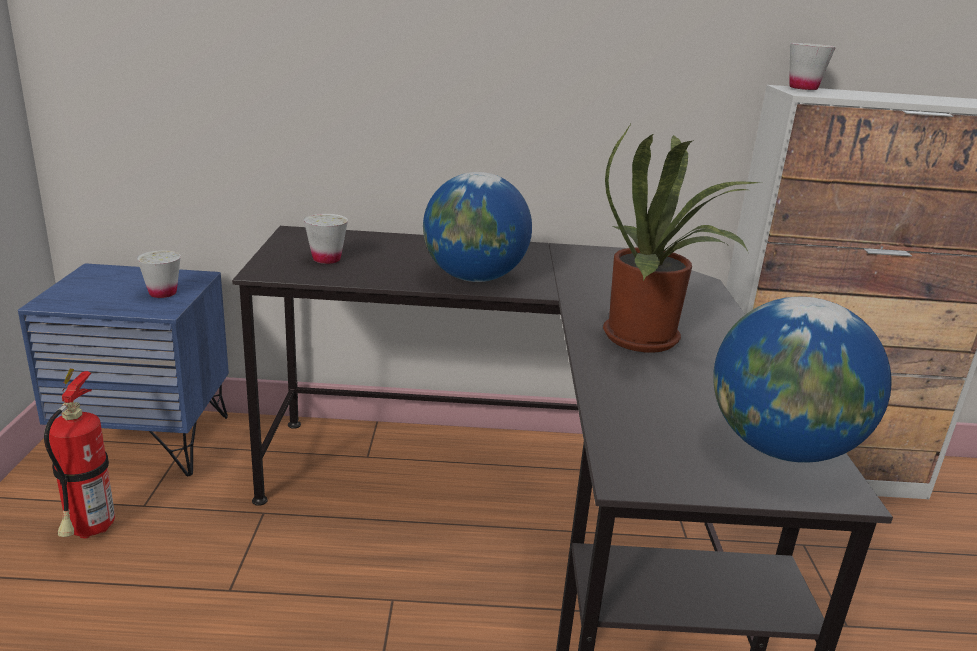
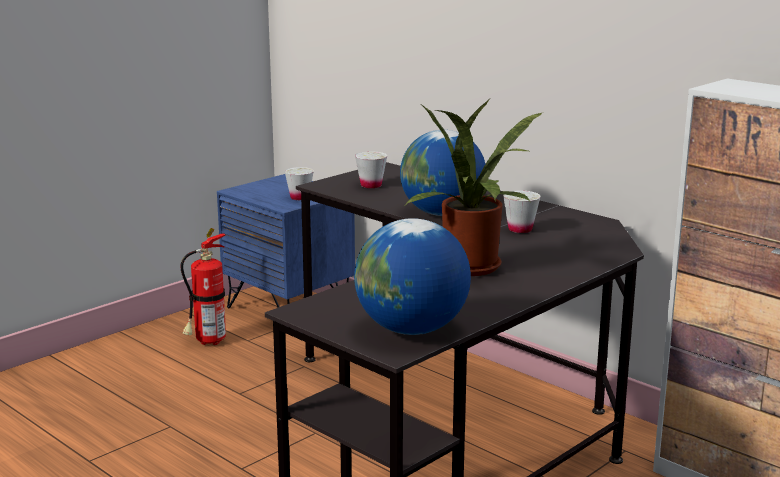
camera: 45 degrees right, 5 degrees down
white cup [789,43,836,90] -> white cup moved to [503,190,541,233]

